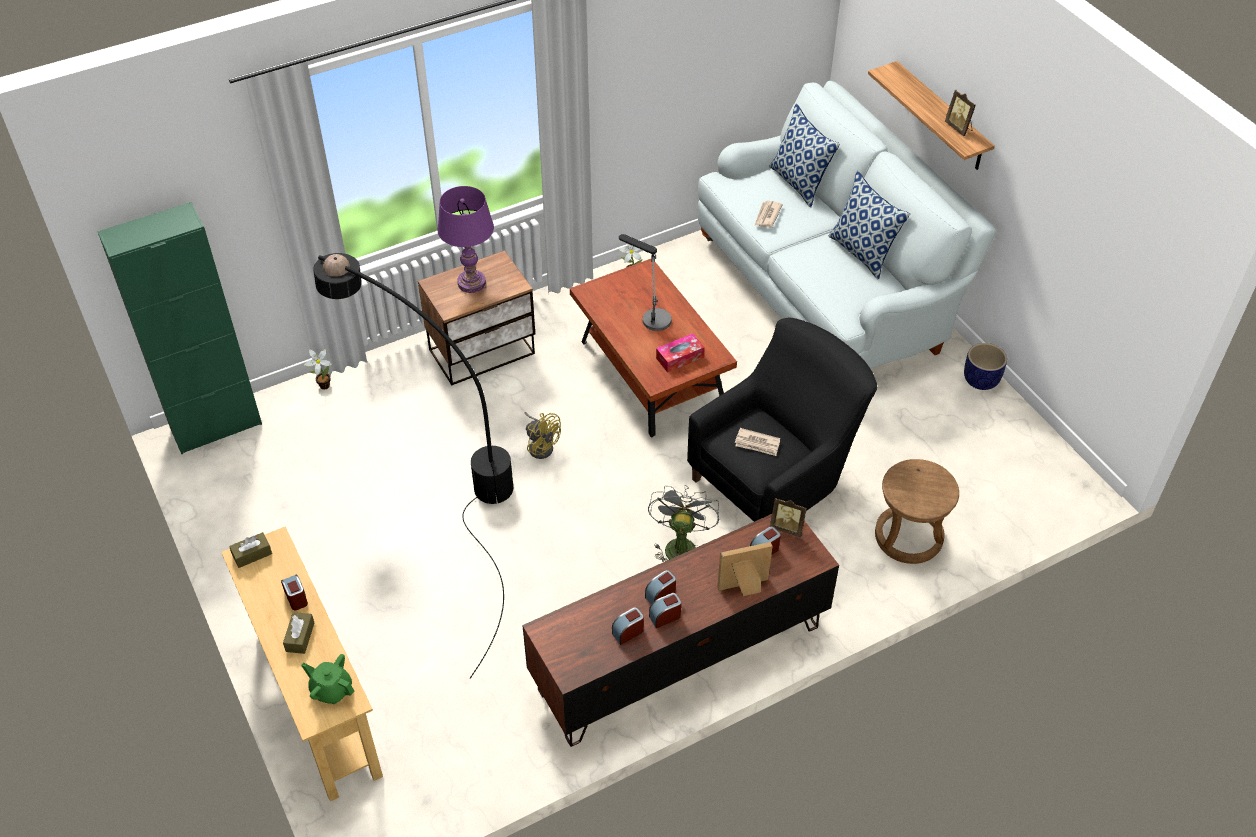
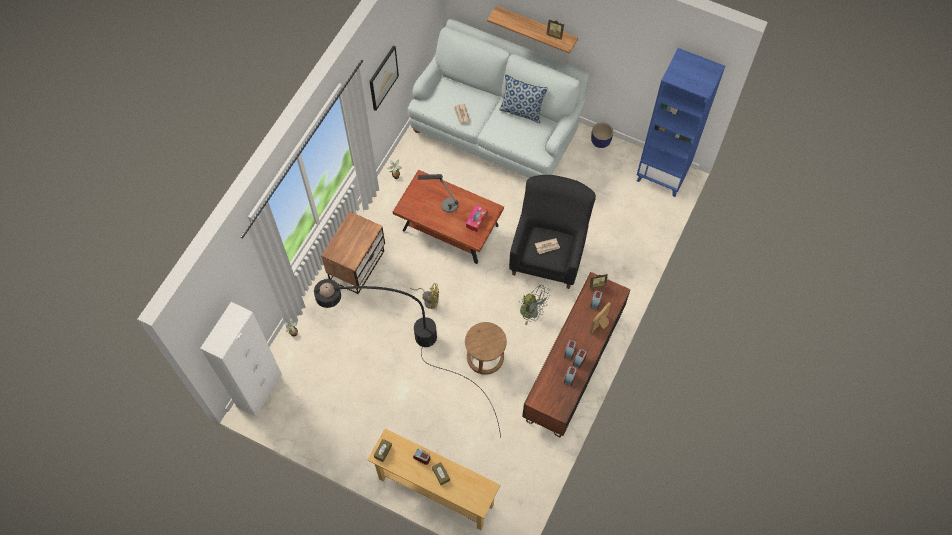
camera: 35 degrees left, 15 degrees up
green cabinet [97,202,262,454] -> white cabinet [200,302,282,416]
green teapot [301,654,354,704] -> none
purple table lamp [437,186,494,293] -> none
grey fan [648,485,719,562] -> grey fan turned 150 degrees clockwise [519,285,550,325]
pillow [769,104,840,208] -> none
brown stool [875,459,959,564] -> brown stool moved to [465,322,507,375]
none -> picture [369,45,399,111]
none -> blue bookcase [637,48,725,197]

